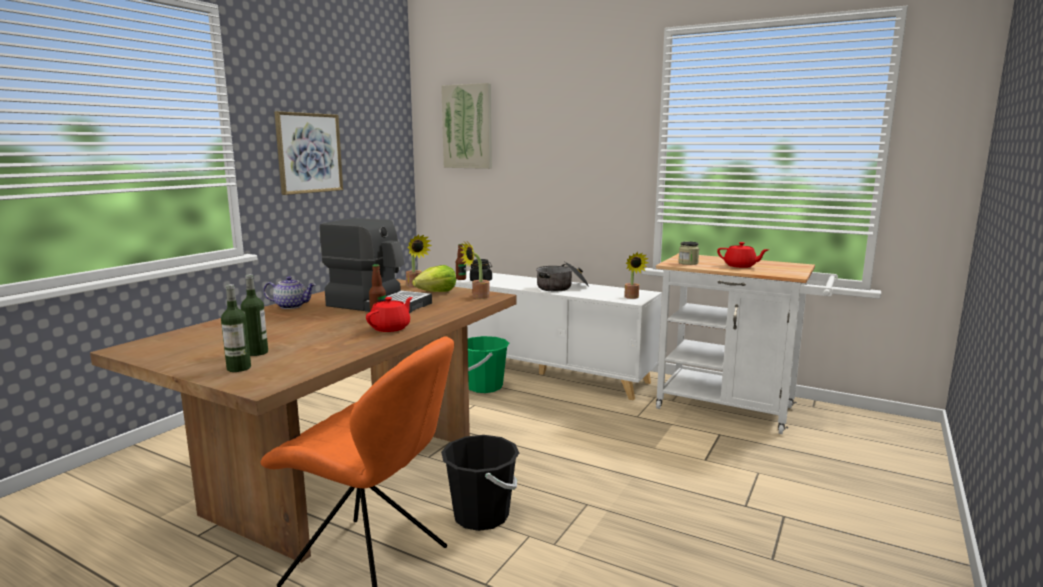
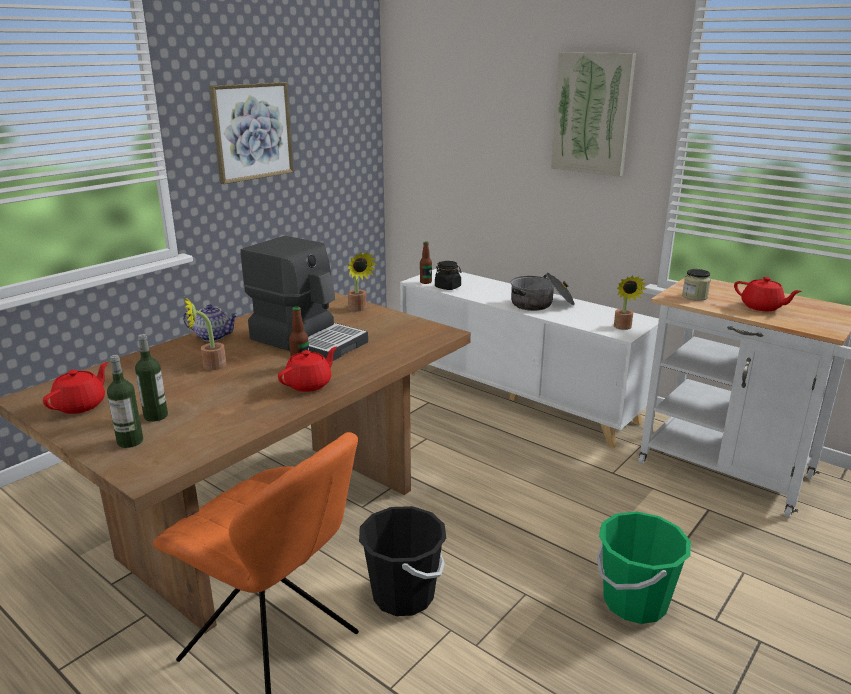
camera: 10 degrees right, 10 degrees up
lettuce [412,265,456,292] -> none
picture [441,83,492,169] -> picture moved to [551,52,636,177]
potted plant [460,242,490,299] -> potted plant moved to [183,297,226,370]
green bucket [468,336,509,393] -> green bucket moved to [596,511,691,624]
none -> red teapot [43,362,108,414]

